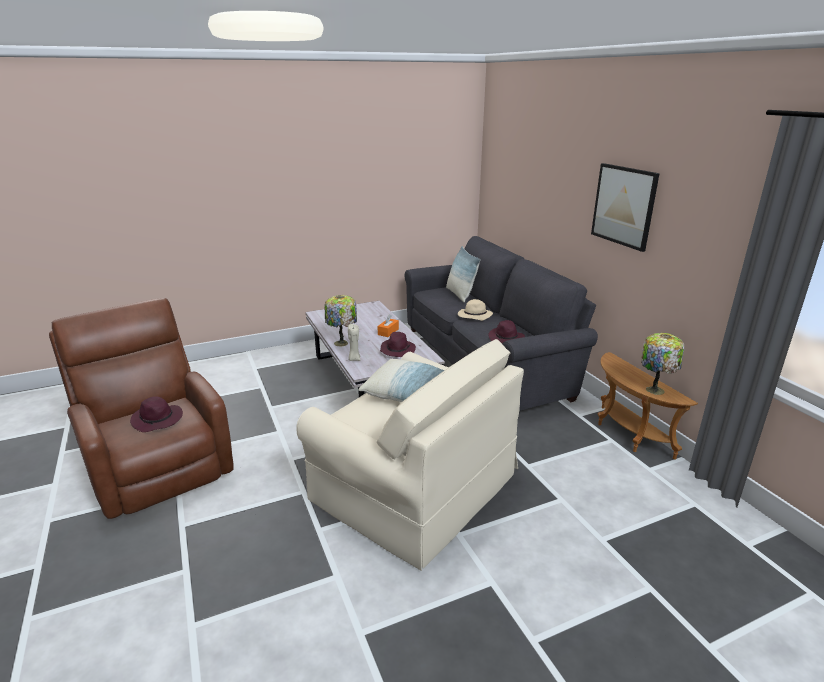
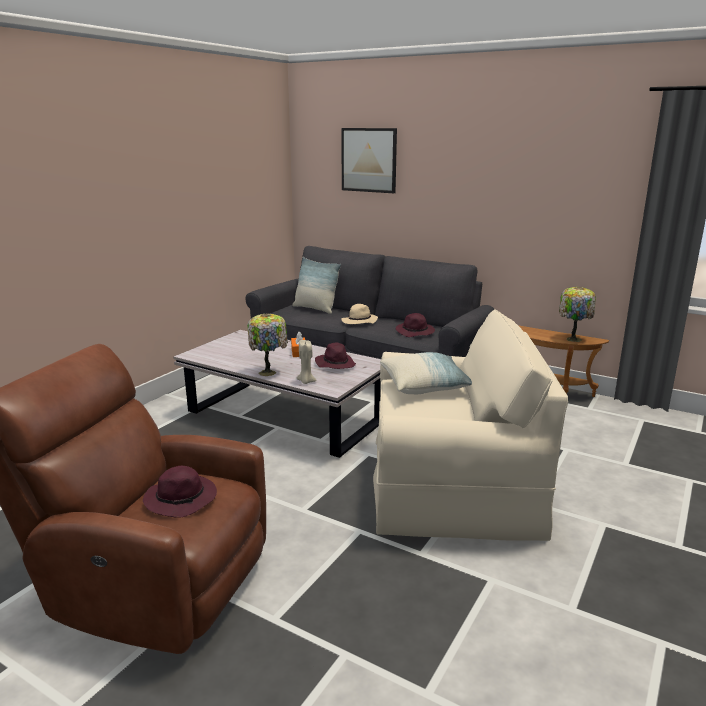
camera: 35 degrees left, 5 degrees down
picture [591,163,660,252] -> picture moved to [341,128,397,193]

